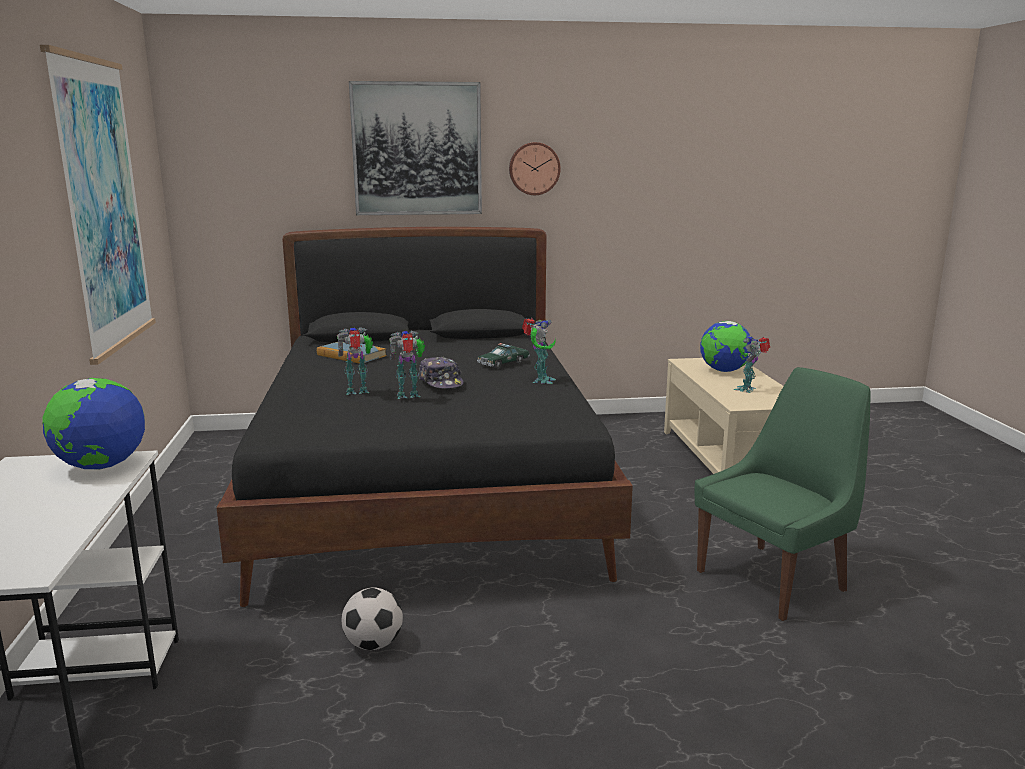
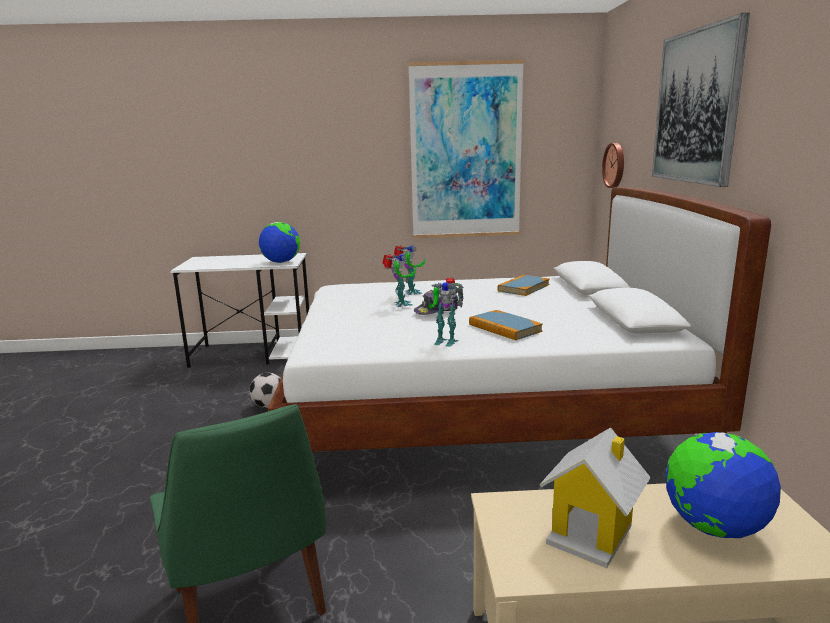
camera: 95 degrees right, 0 degrees up
black bed [216,227,633,607] -> white bed [268,187,771,452]
toy car [477,343,530,368] -> book [469,310,543,340]
wall clock [509,142,561,195] -> wall clock moved to [602,143,624,188]
toy robot [734,336,770,393] -> toy house [539,427,651,568]

